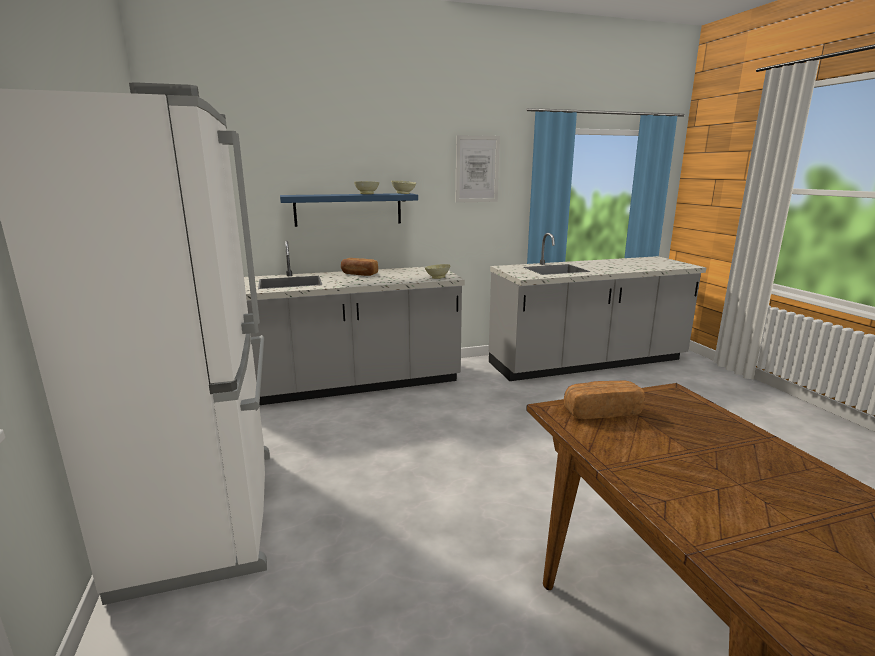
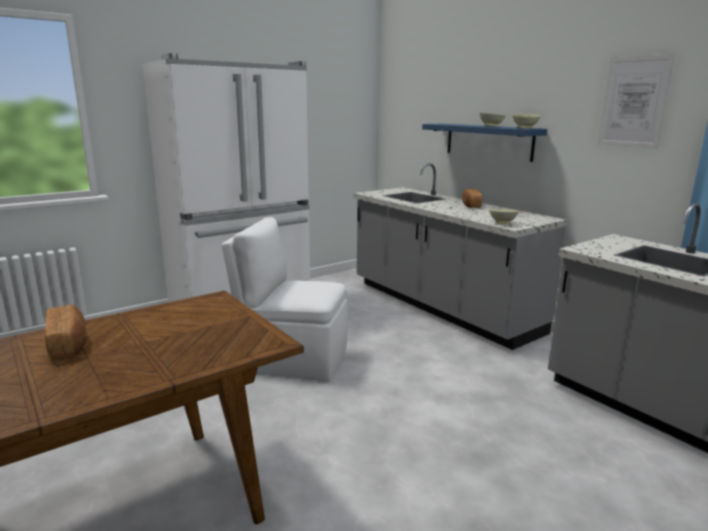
camera: 70 degrees right, 0 degrees up
bread [564,380,645,419] -> bread moved to [45,305,87,359]
none -> white chair [221,217,348,382]

